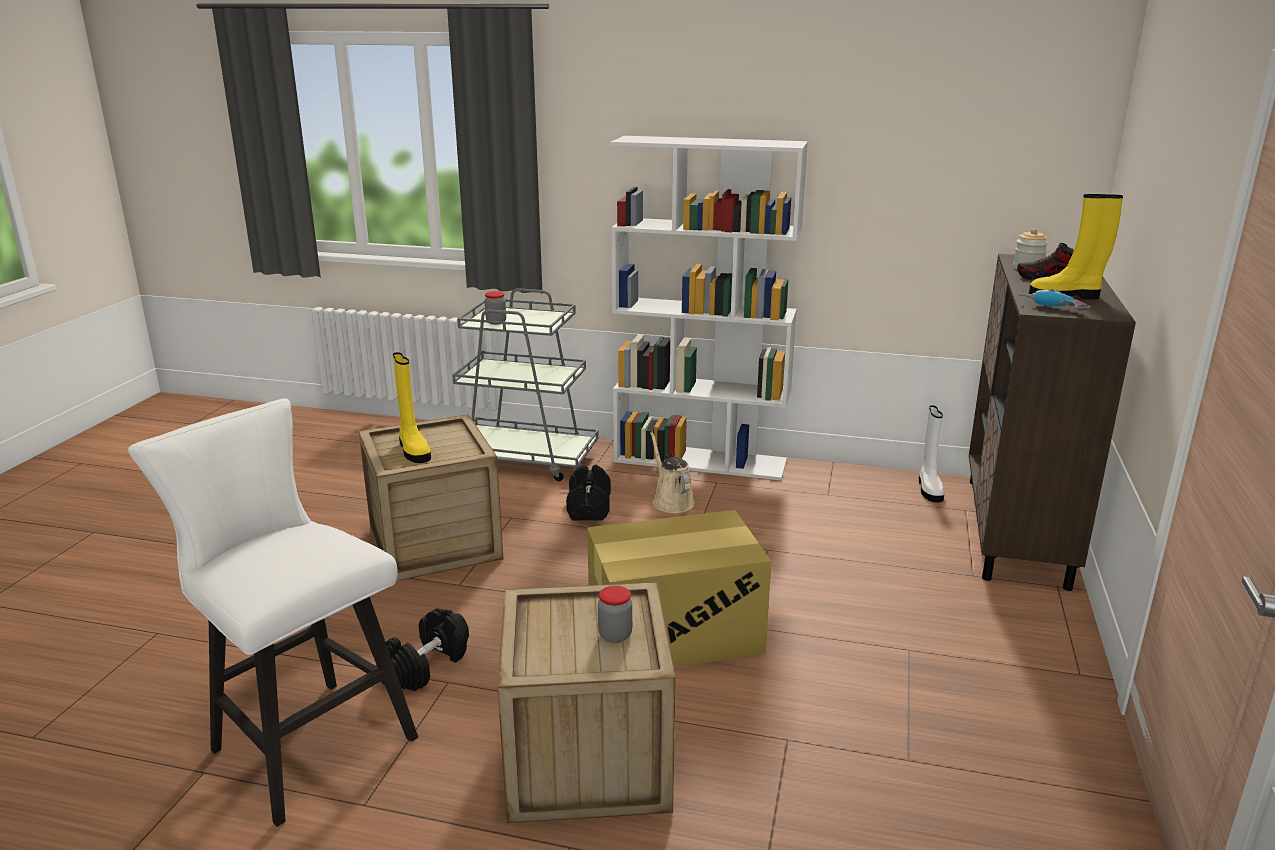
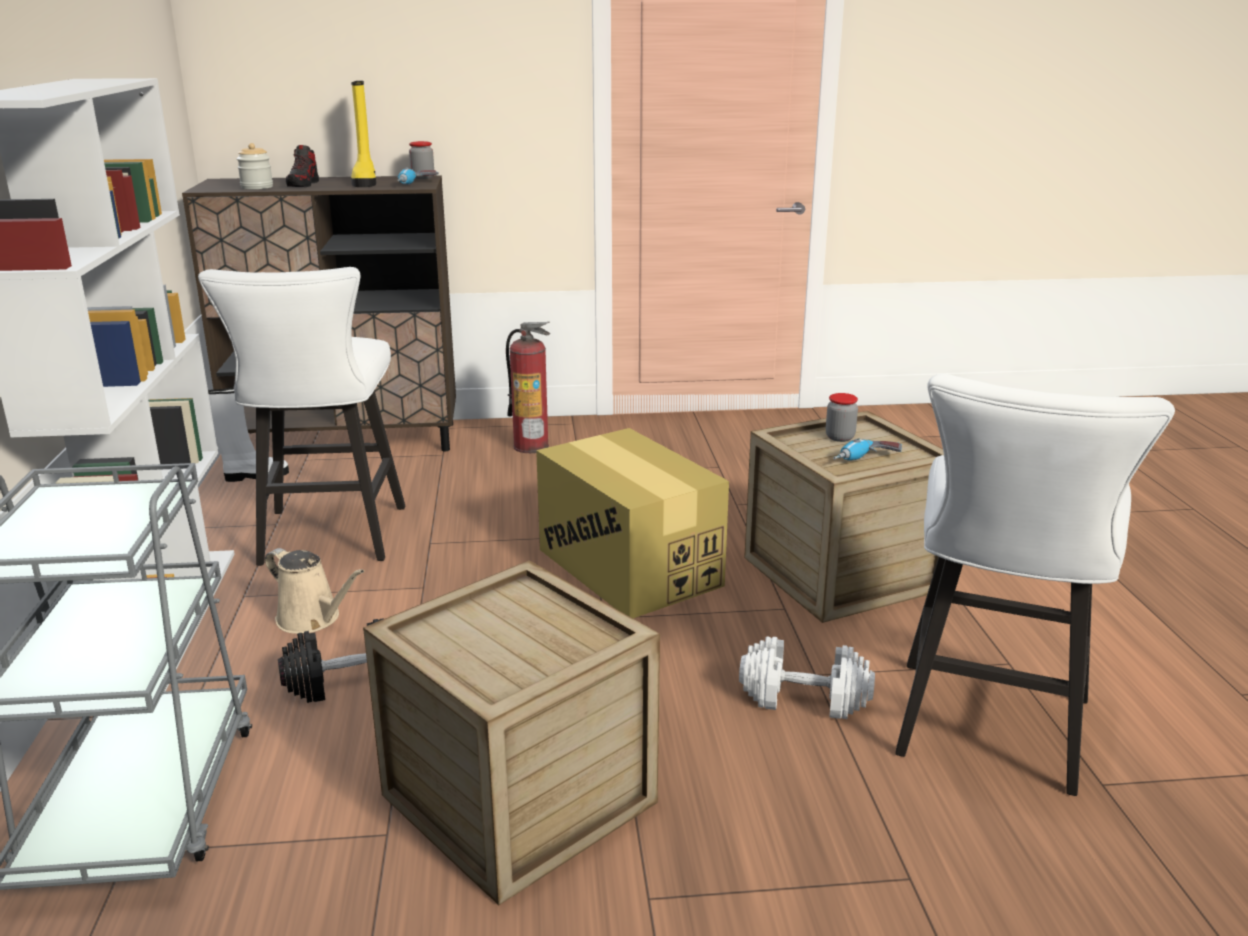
camera: 110 degrees left, 0 degrees up
black dumbbell [376,608,469,691] -> white dumbbell [739,636,875,719]
yellow boot [393,352,431,463] -> none
jar [485,291,506,325] -> jar moved to [409,141,434,179]
beige watering can [650,432,695,513] -> beige watering can turned 105 degrees counterclockwise [265,548,364,634]
none -> white stool [198,267,405,566]
none -> fire extinguisher [506,322,550,453]
none -> power drill [833,438,902,460]

